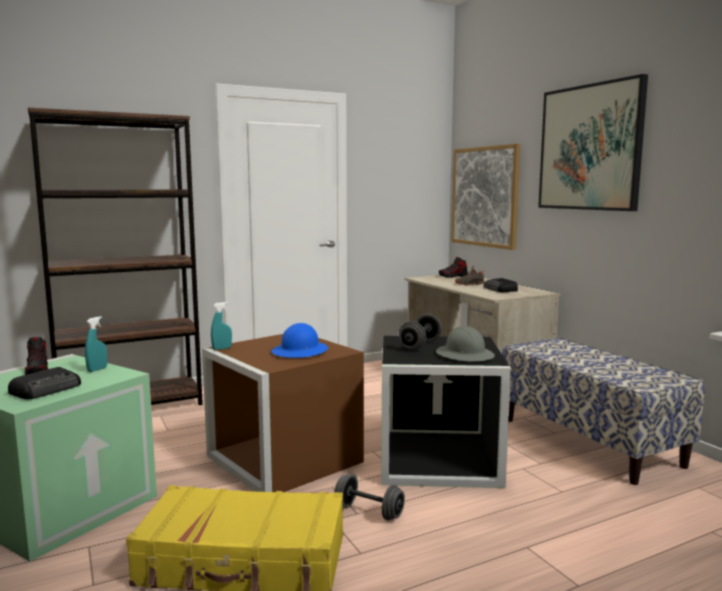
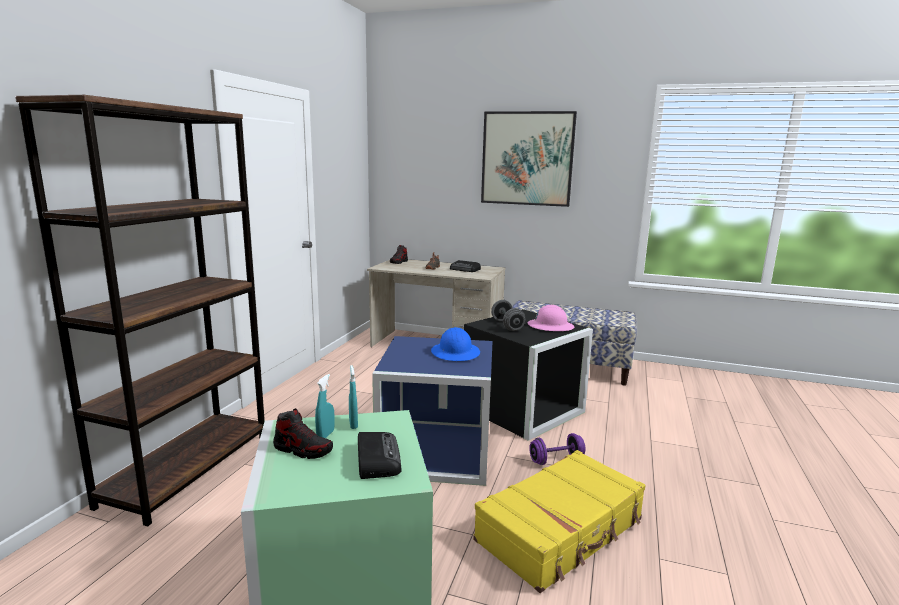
camera: 45 degrees left, 5 degrees up
brown storage box [202,334,364,492] -> blue storage box [372,336,493,486]
turquoise spray bottle [211,302,232,350] -> turquoise spray bottle moved to [315,374,335,438]
grey dumbbell [334,474,405,520] -> purple dumbbell [529,433,585,465]
grey hard hat [436,326,495,362] -> pink hard hat [528,305,574,331]
picture [451,144,521,250] -> none

